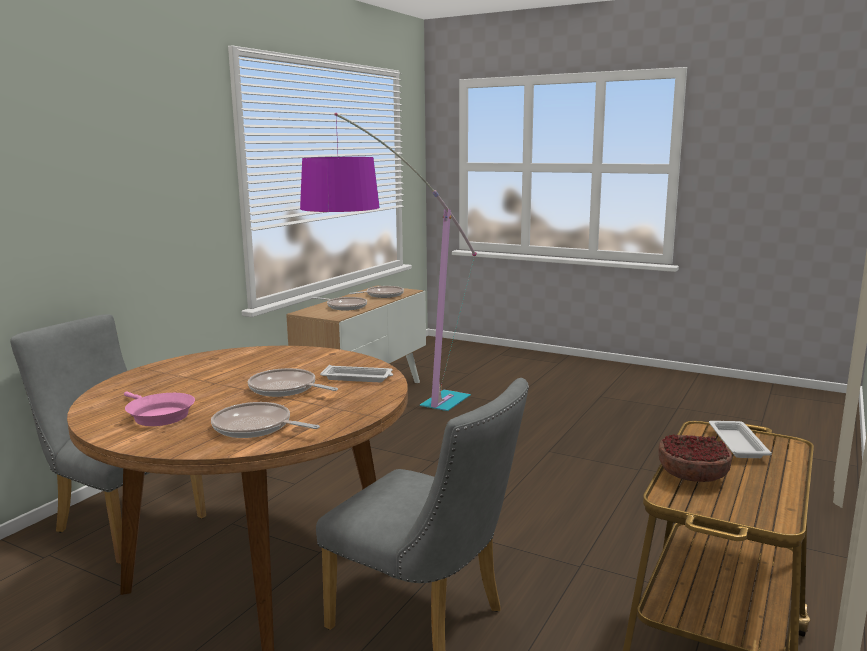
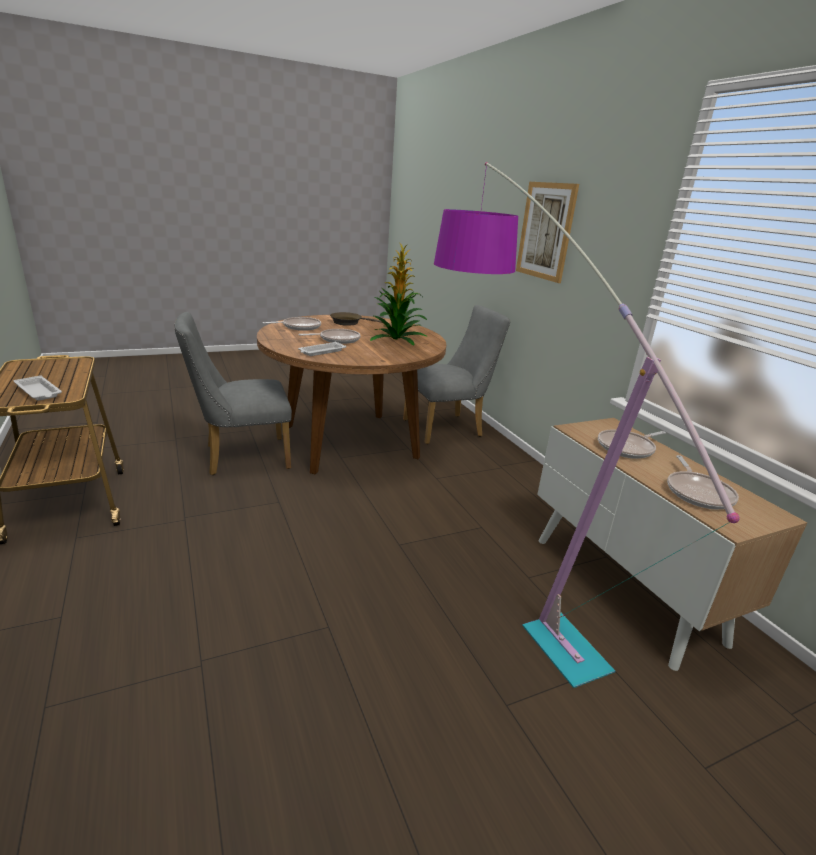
camera: 125 degrees right, 10 degrees up
pink frying pan [124,392,195,426] -> brown frying pan [330,312,382,326]
bowl [658,434,732,482] -> none
none -> potted plant [370,242,428,346]
none -> picture [516,182,579,283]

